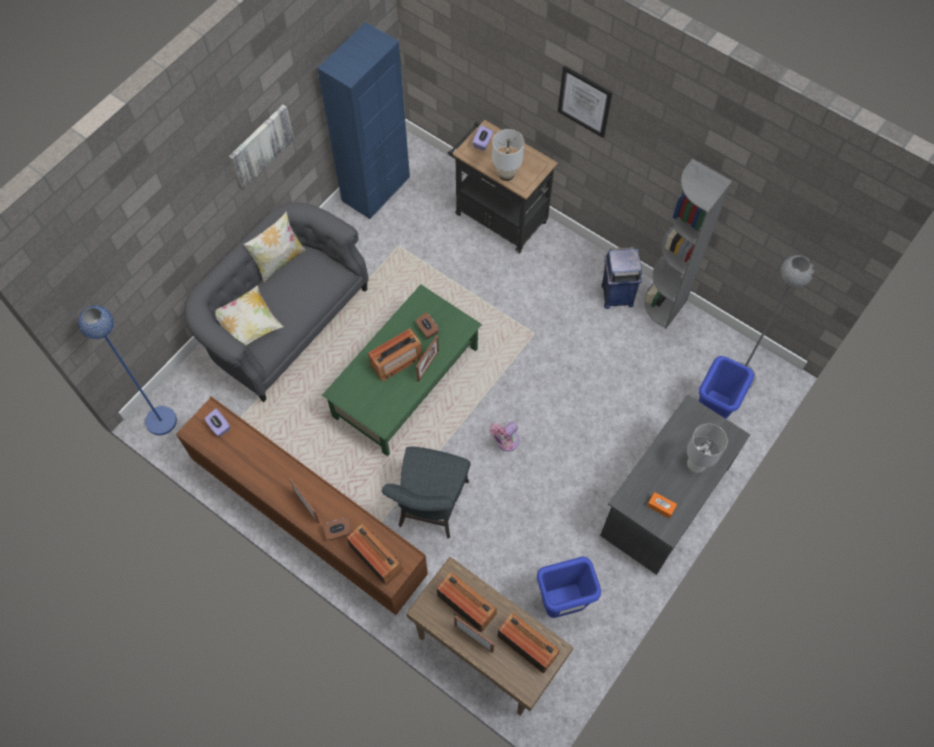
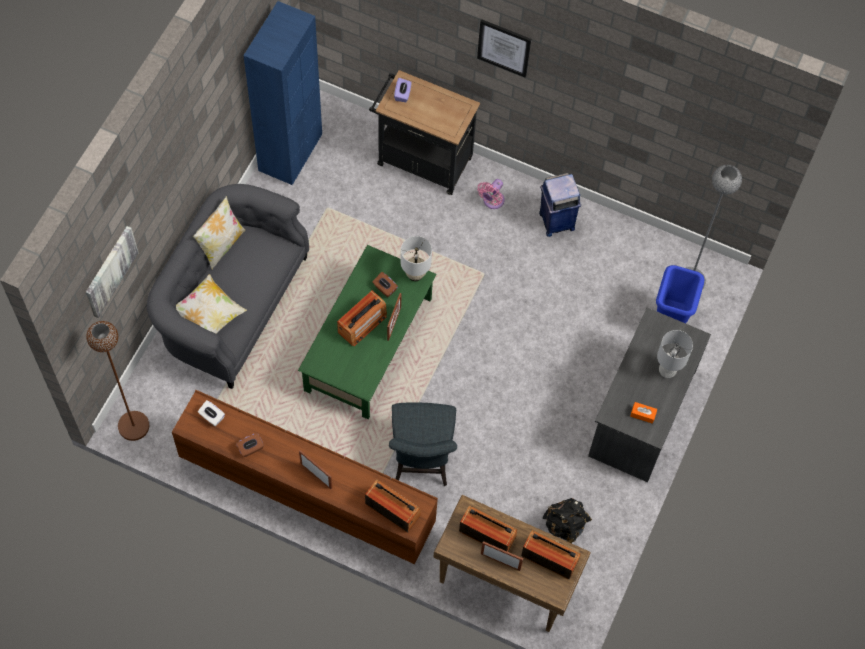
camera: 15 degrees left, 0 degrees up
blue floor lamp [78,306,177,435] -> brown floor lamp [86,321,149,441]
purple tissue box [204,409,230,437] -> white tissue box [198,400,225,426]
picture [229,105,294,190] -> picture moved to [86,226,138,318]
brown tissue box [322,517,352,540] -> brown tissue box moved to [236,433,264,457]
pink fan [489,422,519,451] -> pink fan moved to [477,179,505,209]
white table lamp [492,129,524,181] -> white table lamp moved to [400,236,432,281]
blue trash can [537,556,601,618] -> black backpack [543,498,592,543]
grey bookcase [644,159,732,328] -> none

